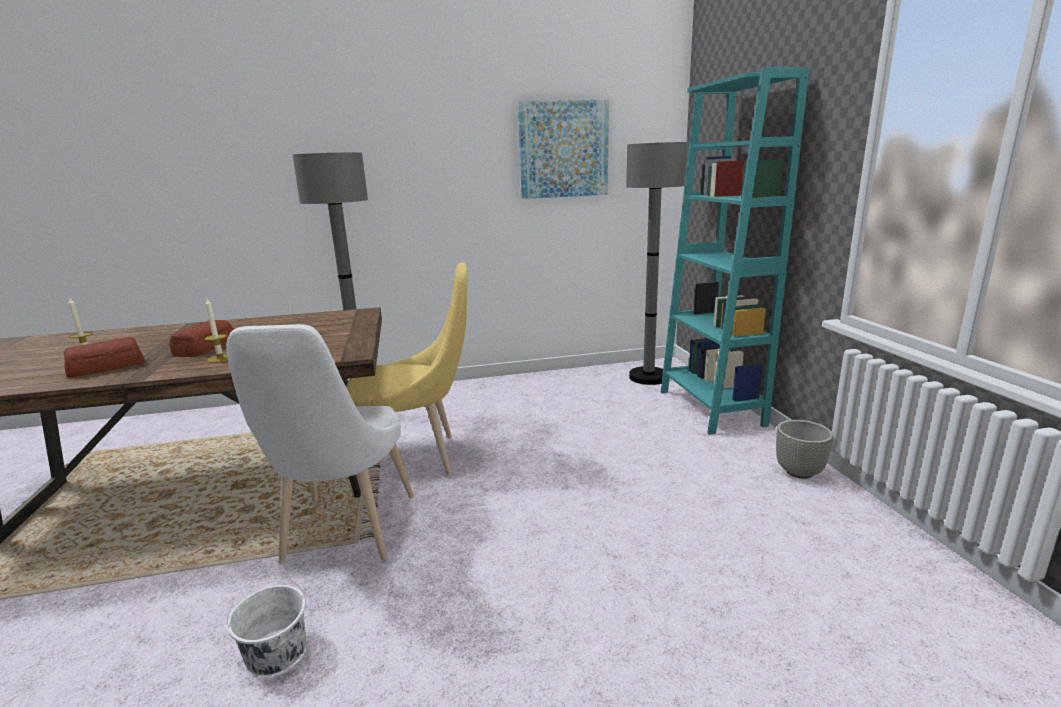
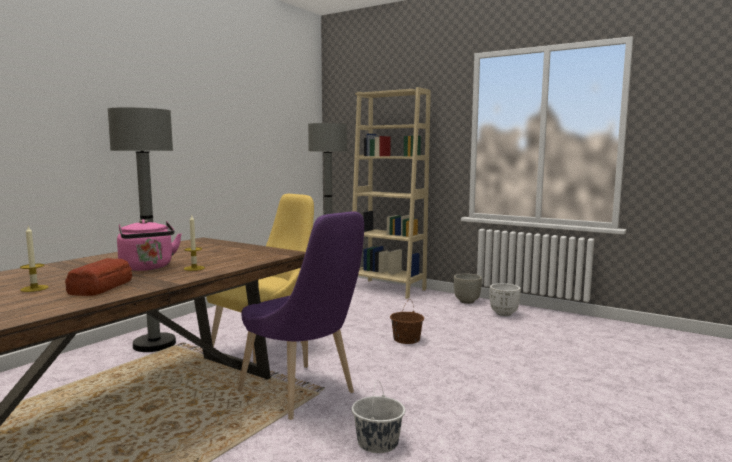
camera: 45 degrees left, 10 degrees down
bread [169,320,234,357] -> pink kettle [117,219,182,271]
white chair [226,324,414,564] -> purple chair [238,211,364,420]
picture [518,99,609,199] -> none
turquoise bookcase [661,67,809,435] -> beige bookcase [352,87,431,299]
none -> brown bucket [390,299,424,344]
none -> white planter [489,283,521,316]

